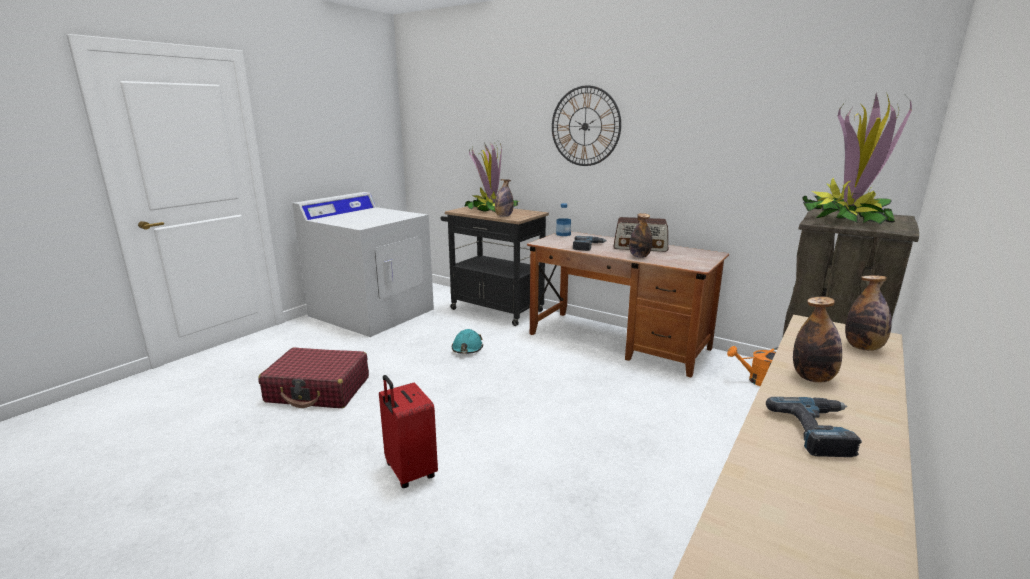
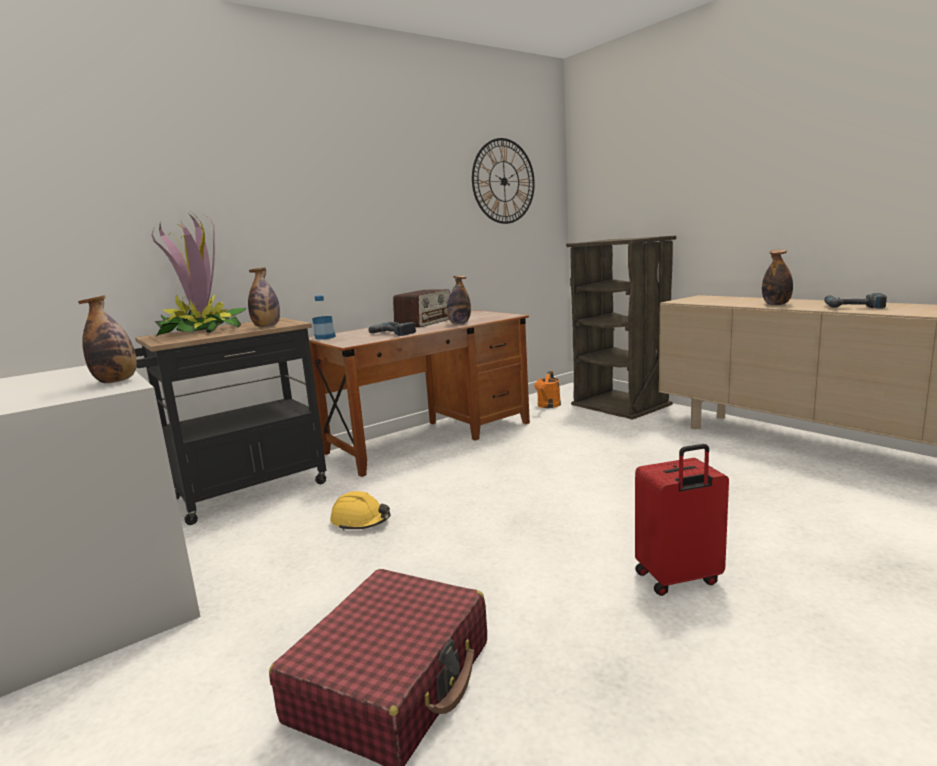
camera: 70 degrees left, 5 degrees down
turquoise hard hat [452,329,483,354] -> yellow hard hat [330,491,391,531]
wall clock [552,85,621,166] -> wall clock moved to [472,138,535,224]
potted plant [802,93,912,225] -> none
bottle [845,275,892,351] -> bottle moved to [78,295,137,383]

